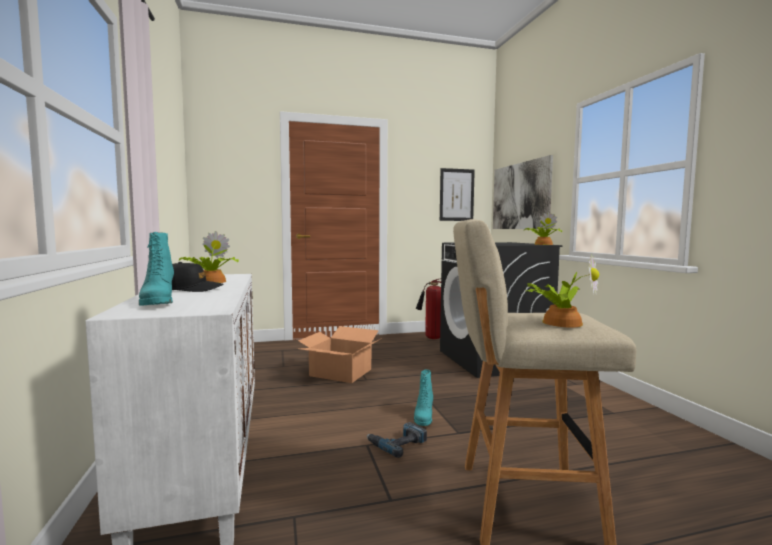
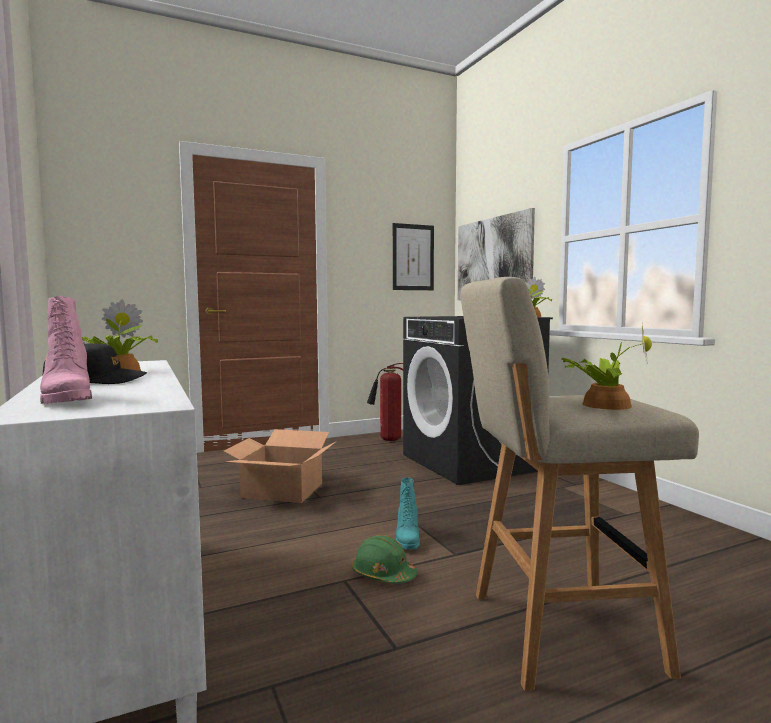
camera: 10 degrees left, 0 degrees up
turquoise boot [139,232,174,306] -> pink boot [40,296,92,404]
power drill [367,422,427,458] -> green hard hat [352,535,417,584]

